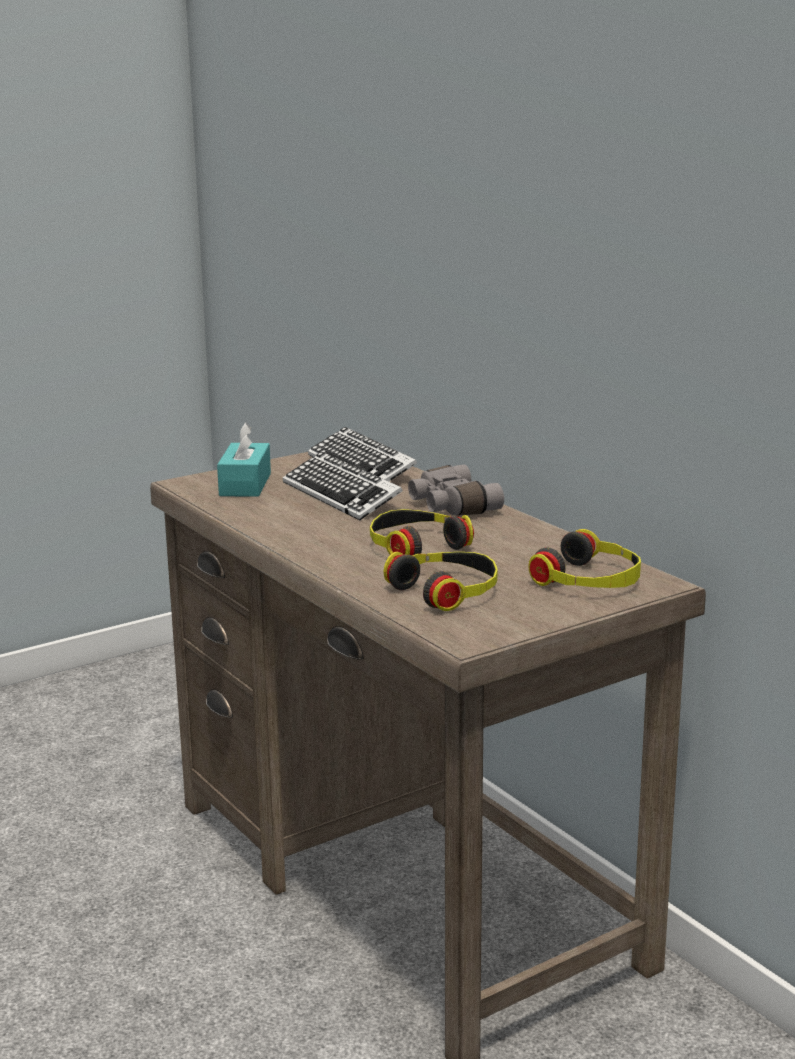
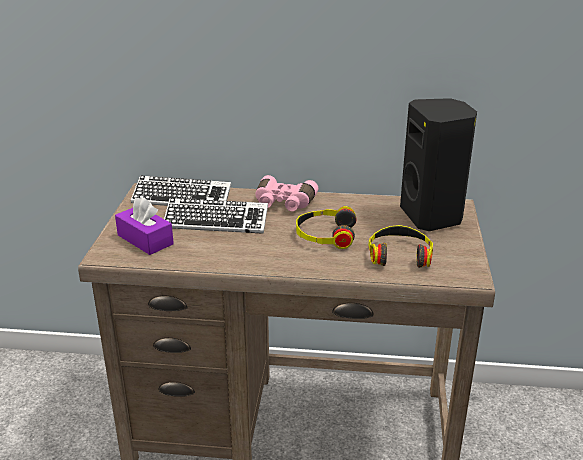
camera: 50 degrees left, 10 degrees up
turquoise tissue box [217,422,271,497] -> purple tissue box [115,197,174,255]
grey binoculars [408,465,504,516] -> pink binoculars [255,175,318,211]
headphones [528,529,641,588] -> black speaker [400,98,477,231]

